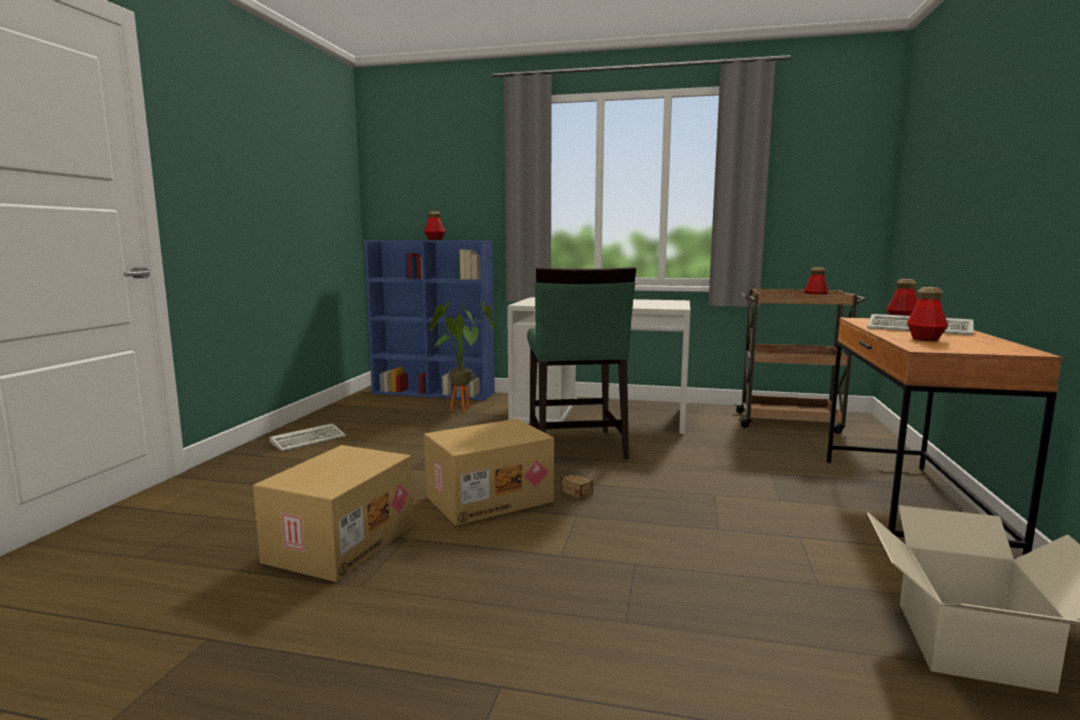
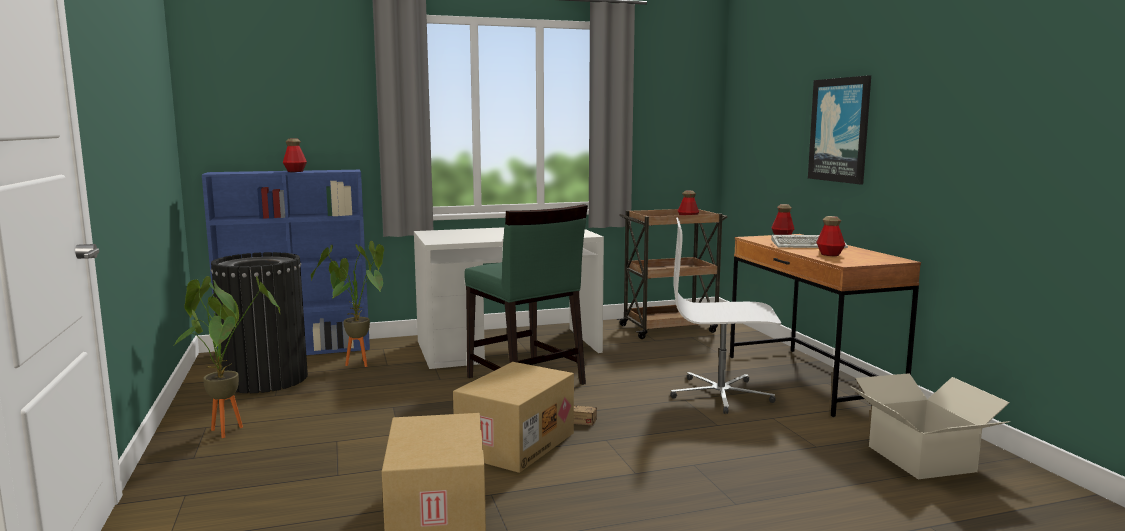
camera: 30 degrees left, 0 degrees up
keyboard [269,423,346,451] -> potted plant [173,276,280,438]
none -> black trash can [211,252,308,393]
none -> white office chair [670,217,781,414]
none -> picture [808,75,871,185]

